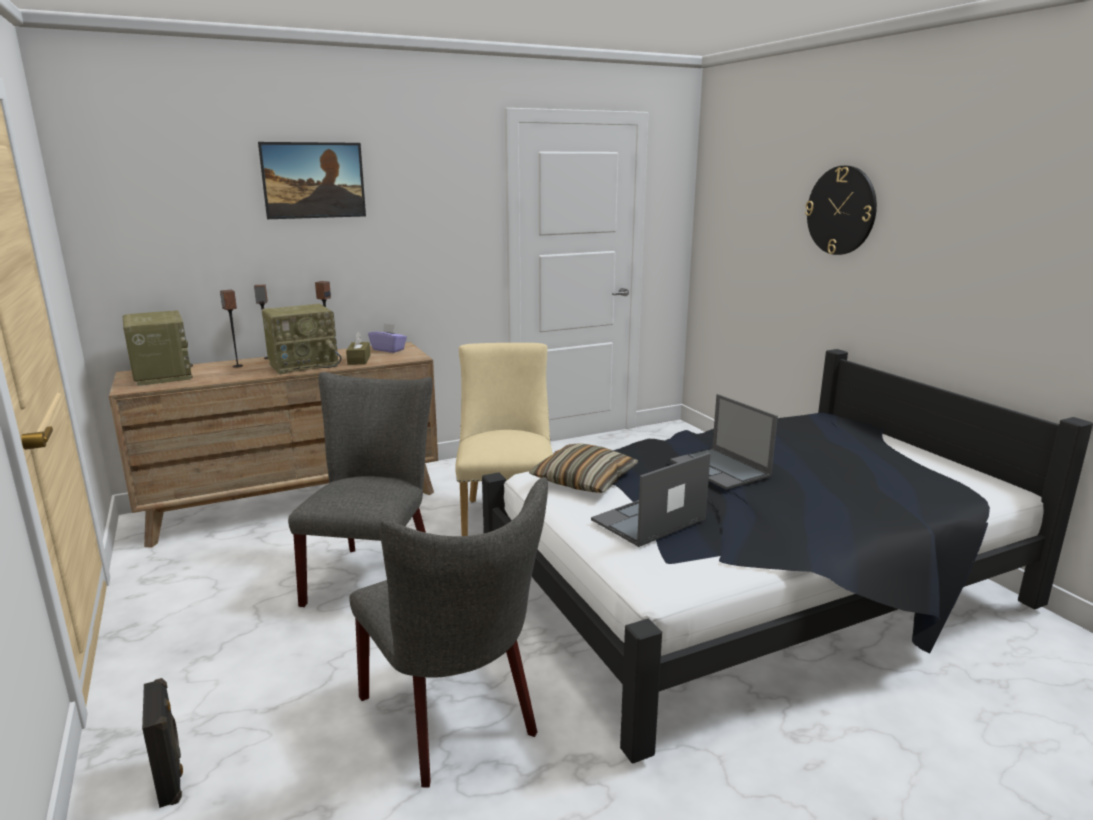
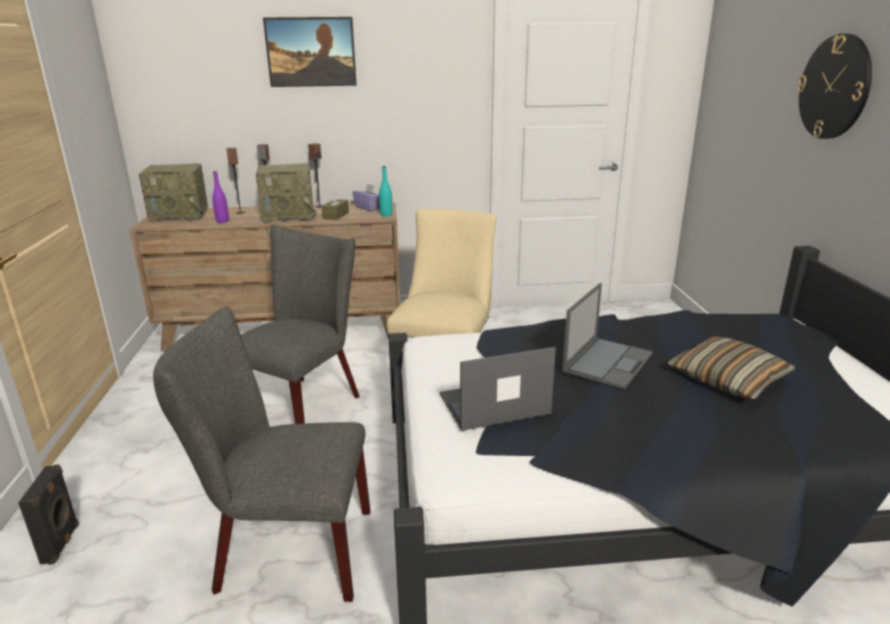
camera: 20 degrees right, 5 degrees up
radio [123,310,193,386] -> radio turned 90 degrees clockwise [139,163,208,222]
grey chair [349,477,548,788] -> grey chair turned 105 degrees clockwise [153,306,370,602]
pillow [529,443,638,493] -> pillow moved to [668,336,795,399]
laptop [670,394,778,490] -> laptop turned 135 degrees counterclockwise [562,283,653,389]
none -> purple bottle [212,171,229,223]
none -> turquoise bottle [379,166,392,217]

